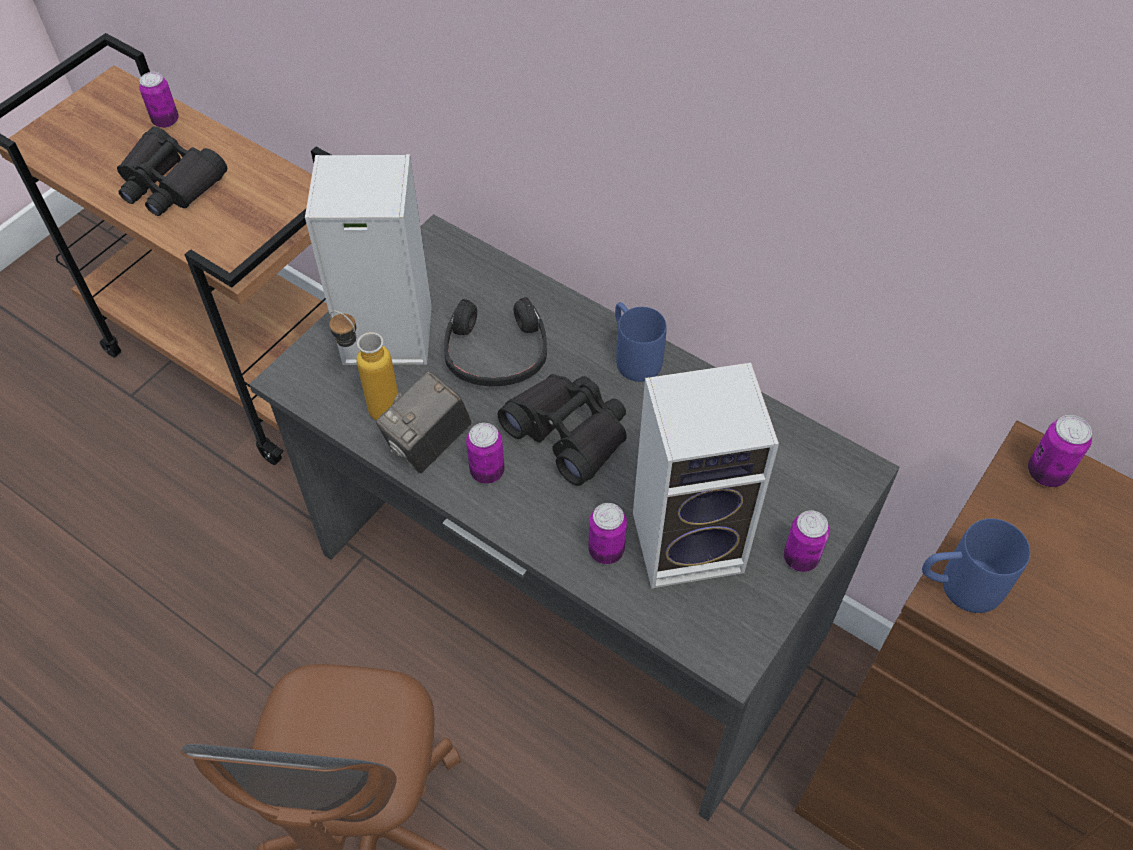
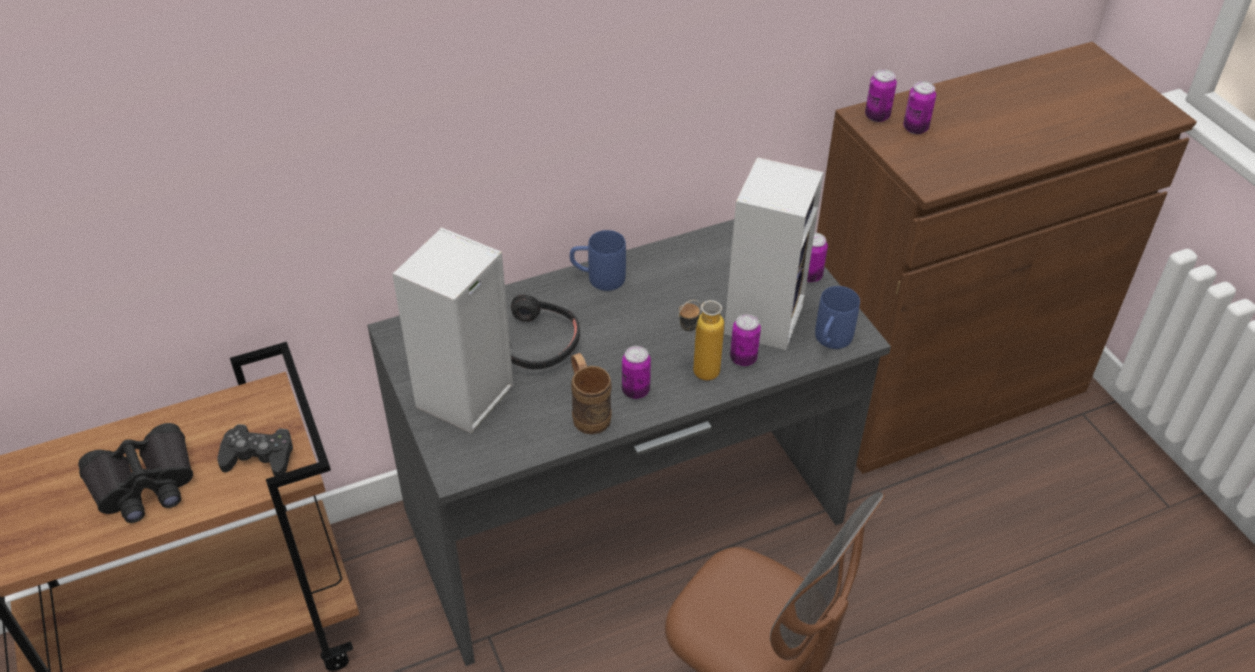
camera: 60 degrees left, 10 degrees down
can [139,72,179,128] -> can moved to [903,81,936,134]
bottle [329,311,398,420] -> bottle moved to [678,300,724,380]
camera [376,371,472,473] -> brown mug [571,353,612,434]
black binoculars [497,374,627,486] -> none
blue mug [922,518,1030,613] -> blue mug moved to [815,286,860,349]
none -> black game controller [217,424,293,476]

